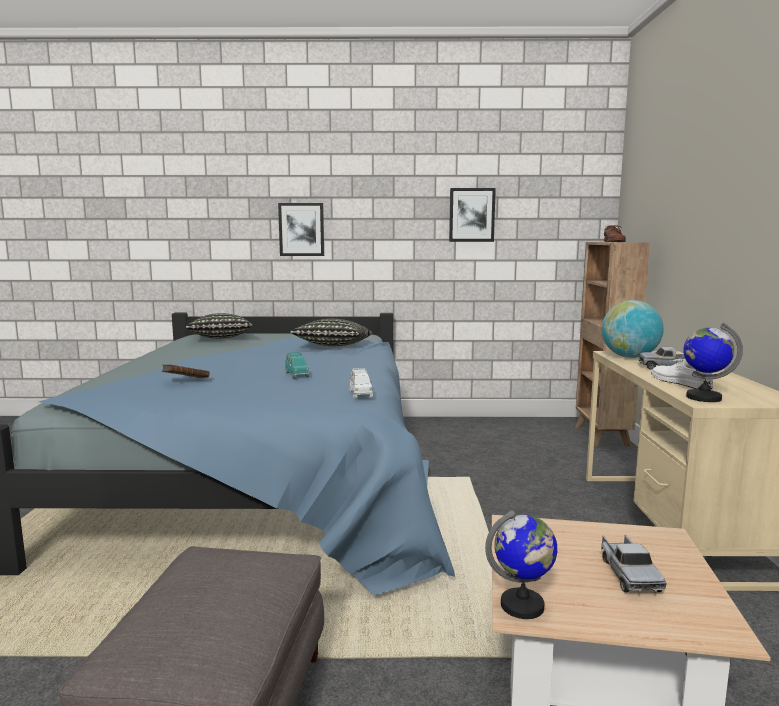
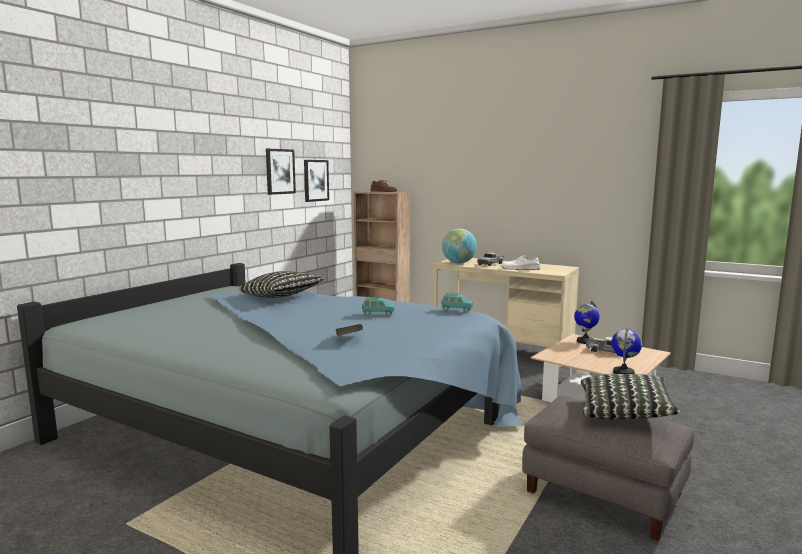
camera: 60 degrees left, 0 degrees up
pillow [186,313,253,339] -> pillow moved to [581,374,680,420]
picture [278,203,324,256] -> picture moved to [304,160,329,202]
white toy car [350,368,373,399] -> turquoise toy car [441,293,473,313]
globe [683,323,743,402] -> globe moved to [574,301,600,344]

